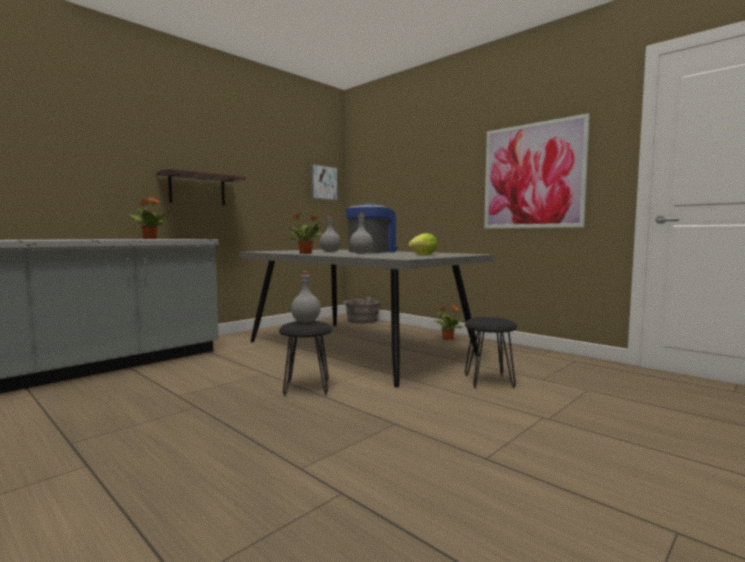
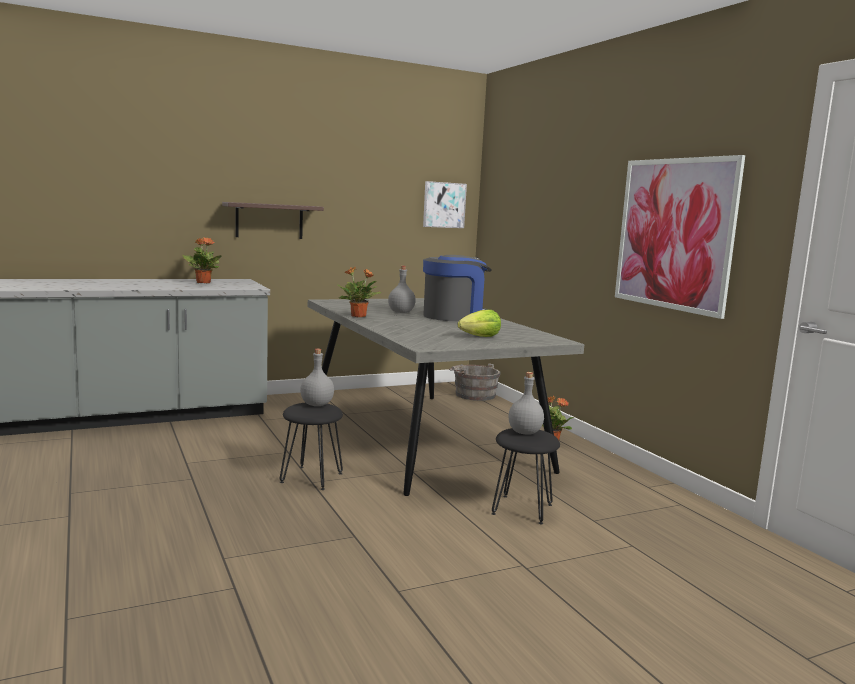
camera: 20 degrees right, 5 degrees up
grey bottle [350,213,373,254] -> grey bottle moved to [509,372,544,435]

